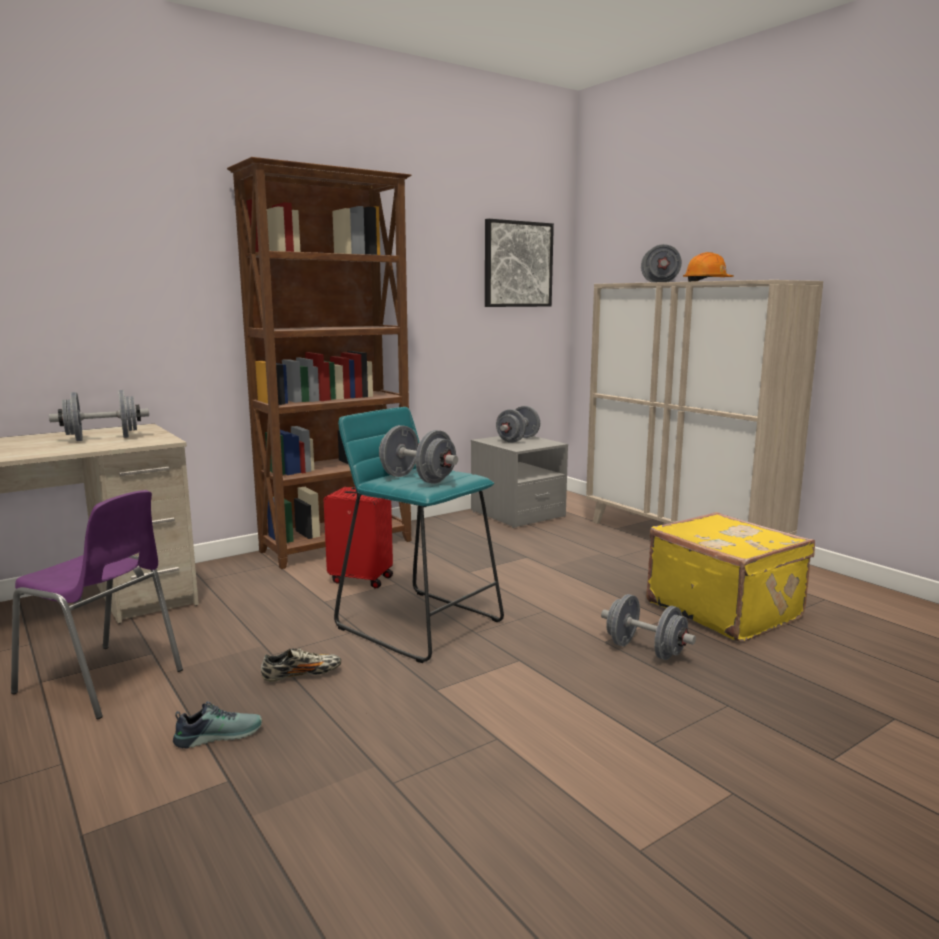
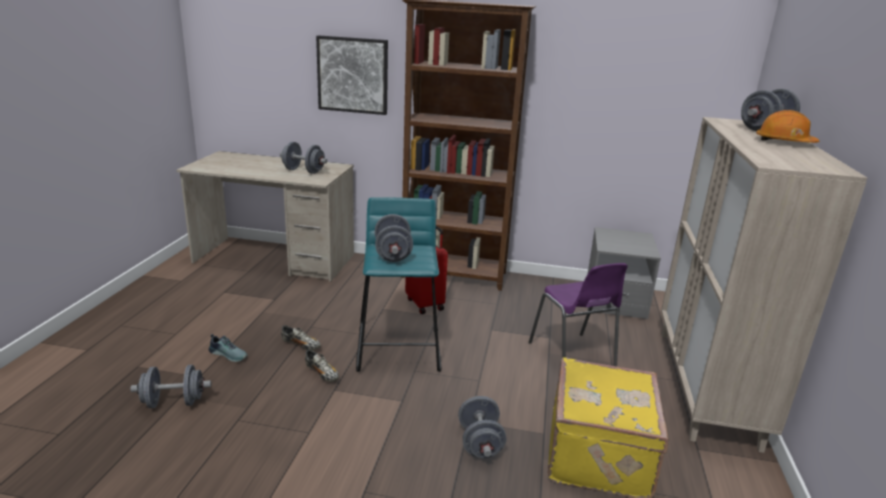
camera: 45 degrees right, 10 degrees up
purple chair [11,490,183,719] -> purple chair moved to [529,263,628,367]
picture [485,219,554,307] -> picture moved to [316,35,388,115]
grey dumbbell [496,406,540,443] -> grey dumbbell moved to [130,365,211,408]
none -> shoe [305,349,339,382]

